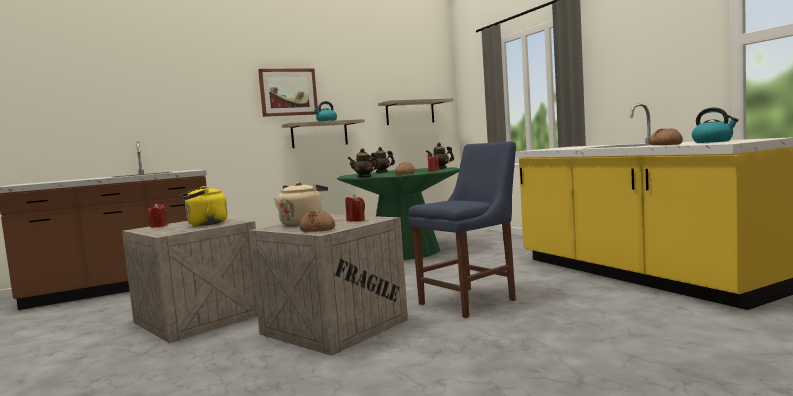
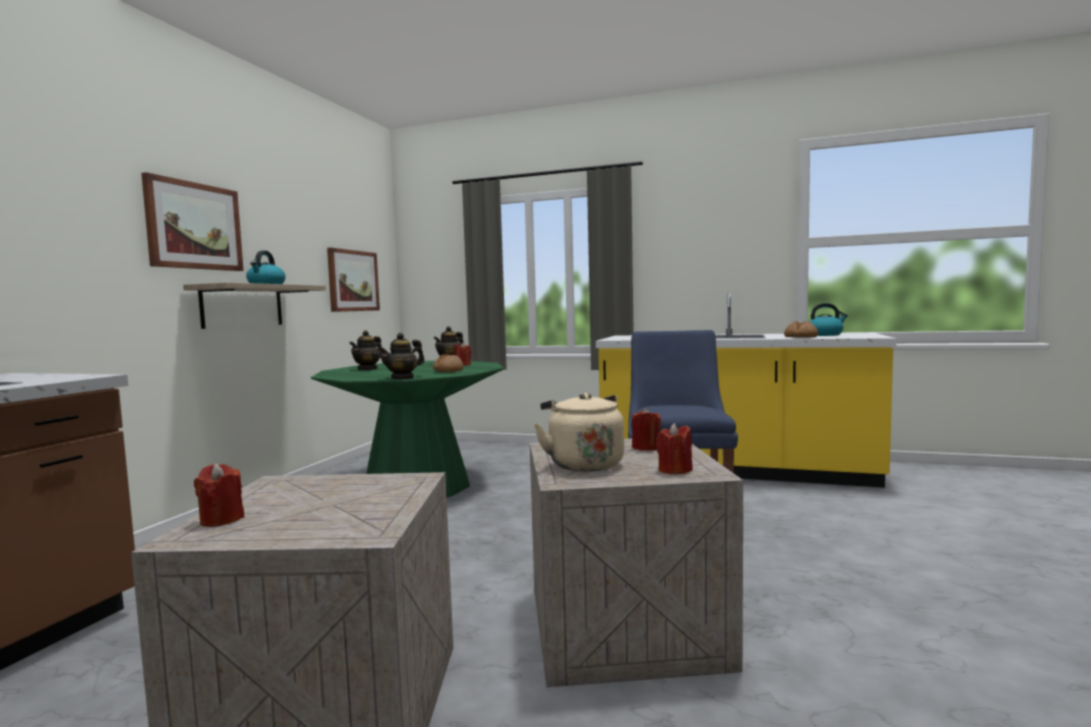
camera: 45 degrees left, 0 degrees up
yellow kettle [179,186,227,226] -> none
bread [299,210,335,232] -> red candle [656,423,693,474]
shelf [378,98,453,125] -> picture [327,248,380,312]

